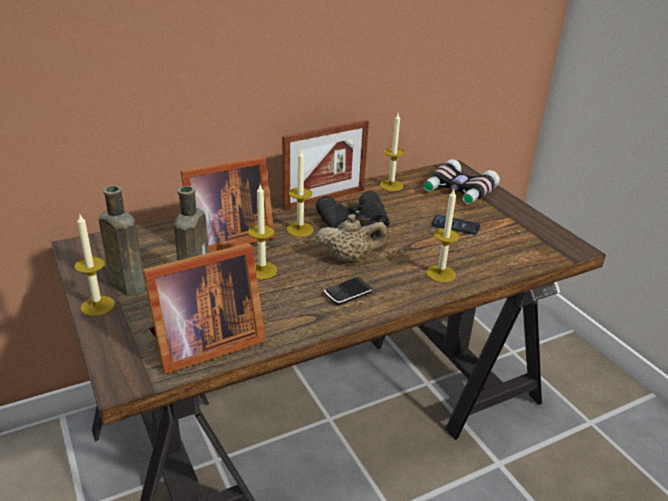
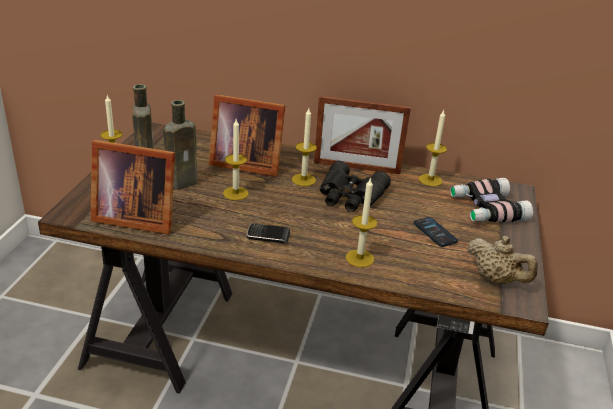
camera: 40 degrees right, 0 degrees up
beige teapot [316,214,389,262] -> beige teapot moved to [467,236,538,284]

